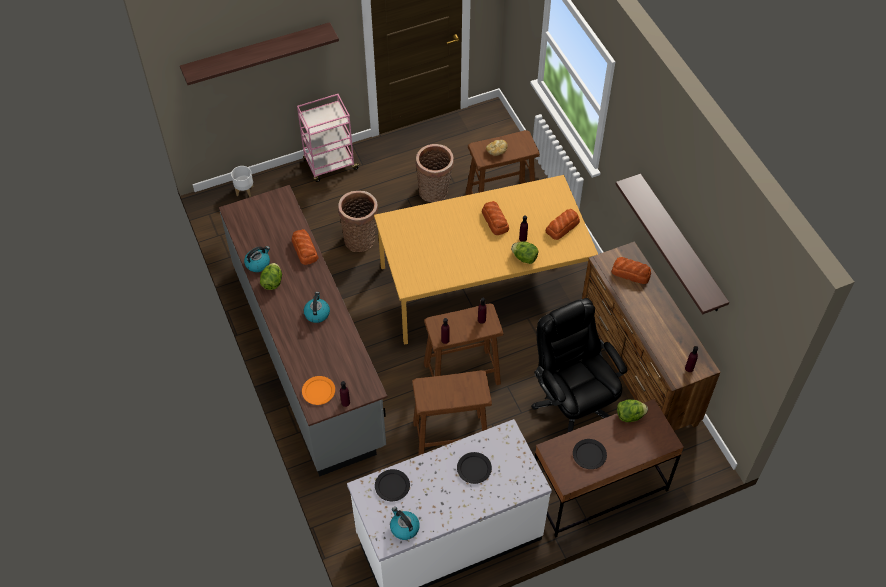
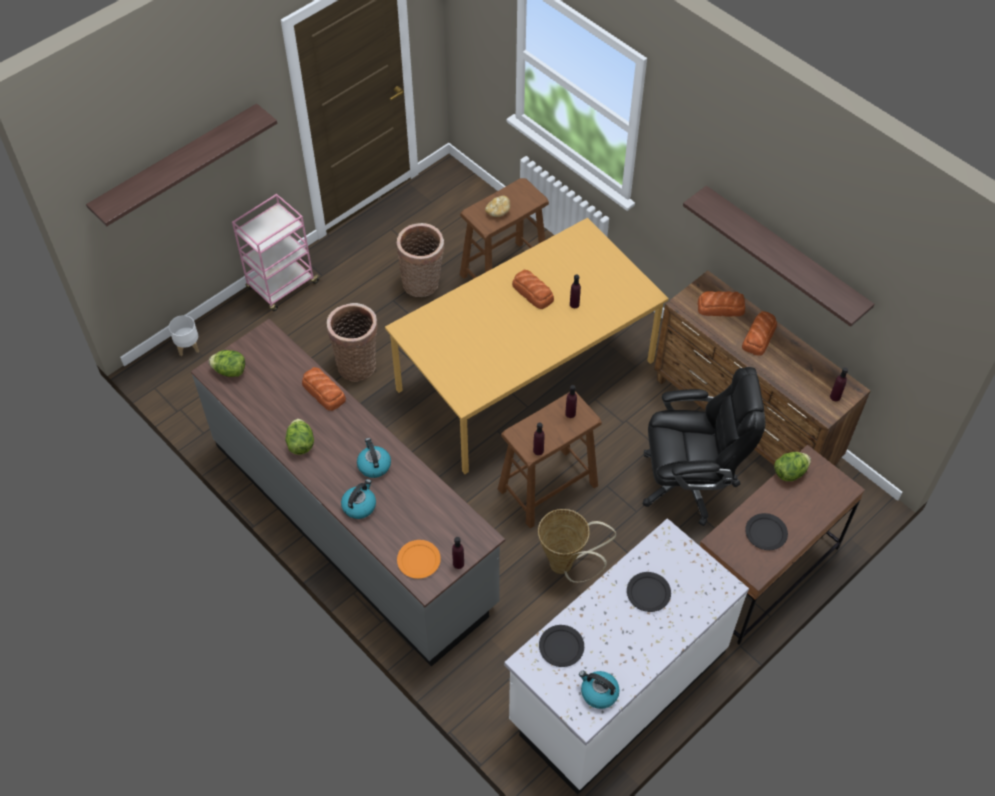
camera: 20 degrees left, 0 degrees up
kettle [244,246,270,272] -> kettle moved to [341,479,376,519]
brown stool [412,370,492,456] -> basket [538,509,616,583]
lettuce [511,241,538,264] -> lettuce moved to [209,350,245,377]
black office chair [531,298,627,433] -> black office chair turned 135 degrees clockwise [643,367,766,526]
bread [545,209,580,240] -> bread moved to [742,311,777,356]

